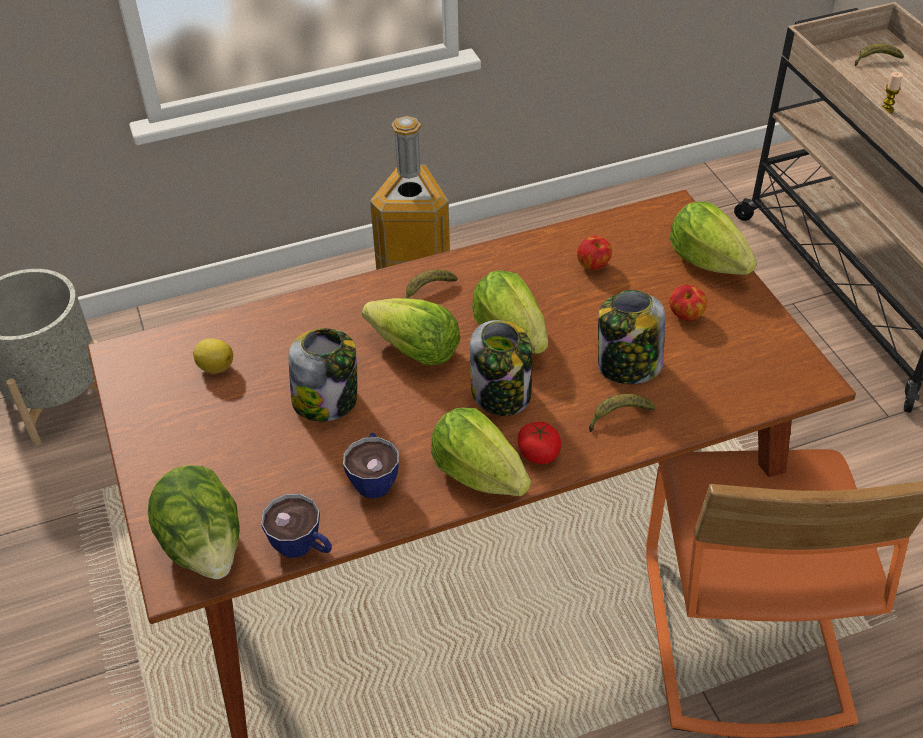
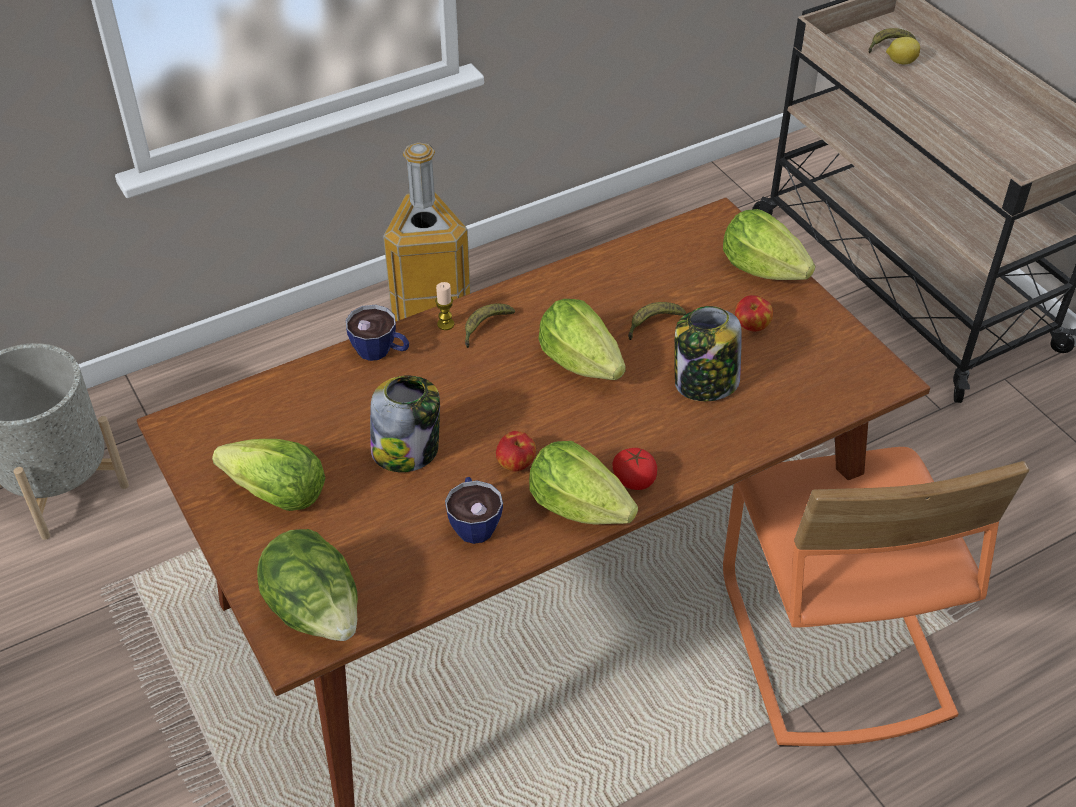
camera: 10 degrees left, 0 degrees up
lemon [193,339,233,374] -> lemon moved to [886,37,920,64]
cup [261,494,332,558] -> cup moved to [346,305,409,361]
lettuce [362,298,460,365] -> lettuce moved to [212,439,325,511]
jar [470,320,532,416] -> none
apple [577,235,612,270] -> apple moved to [496,431,536,472]
banana [589,394,655,432] -> banana moved to [628,302,686,340]
candle [882,72,903,113] -> candle moved to [435,282,454,330]

